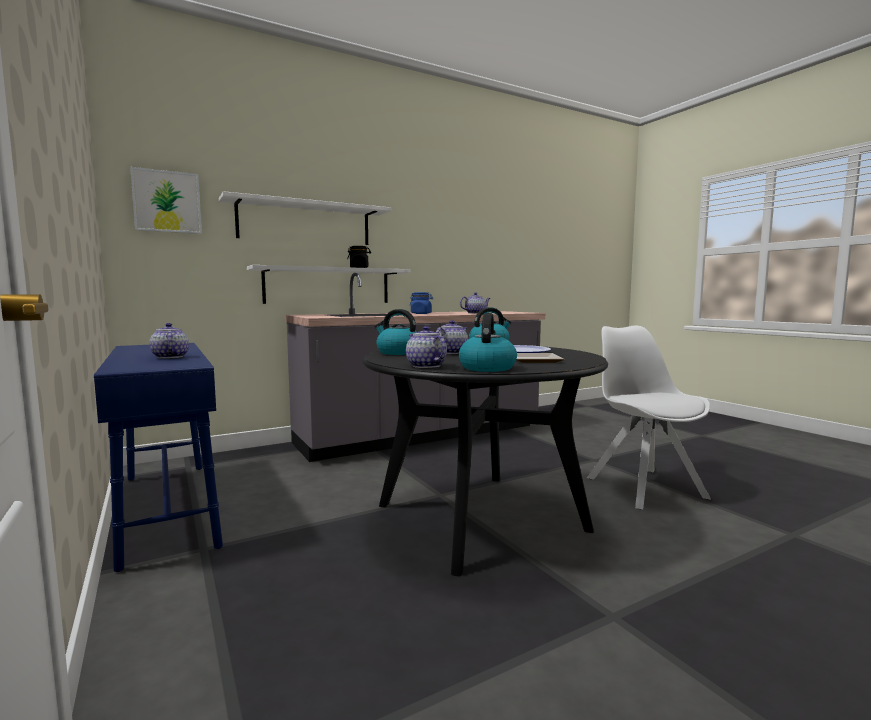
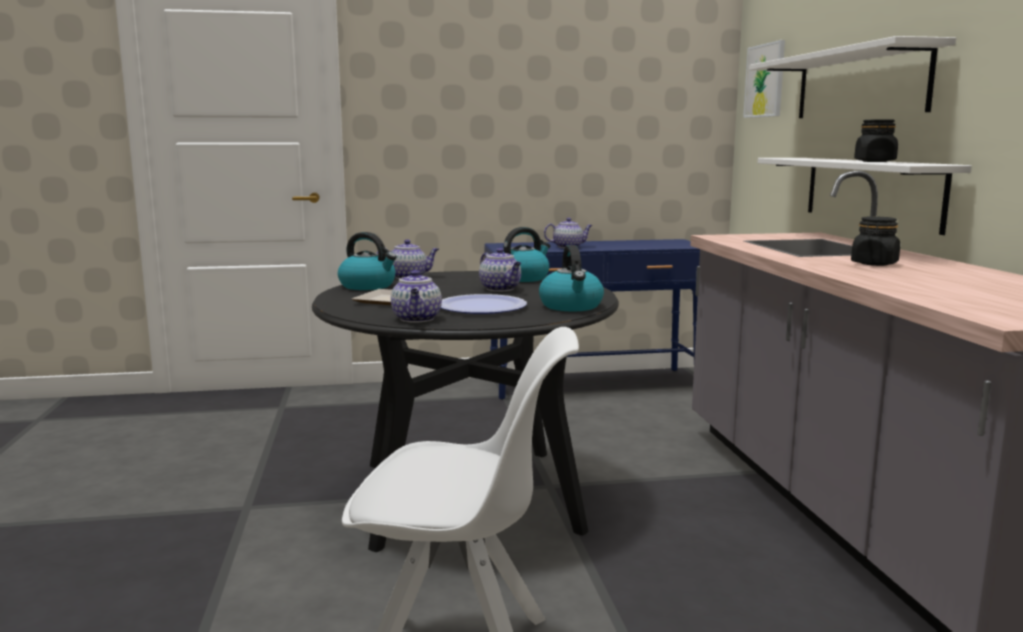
camera: 110 degrees right, 5 degrees up
blue jar [410,292,433,314] -> black jar [851,216,900,266]
teapot [460,292,490,313] -> teapot moved to [391,270,442,323]

